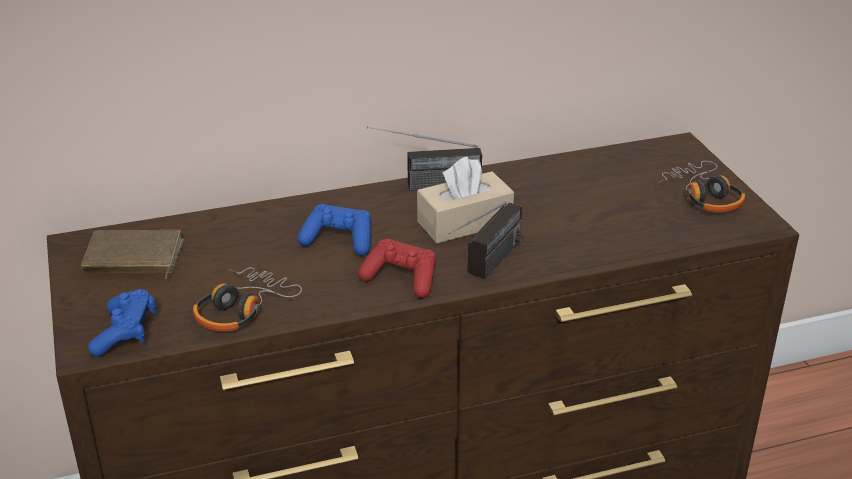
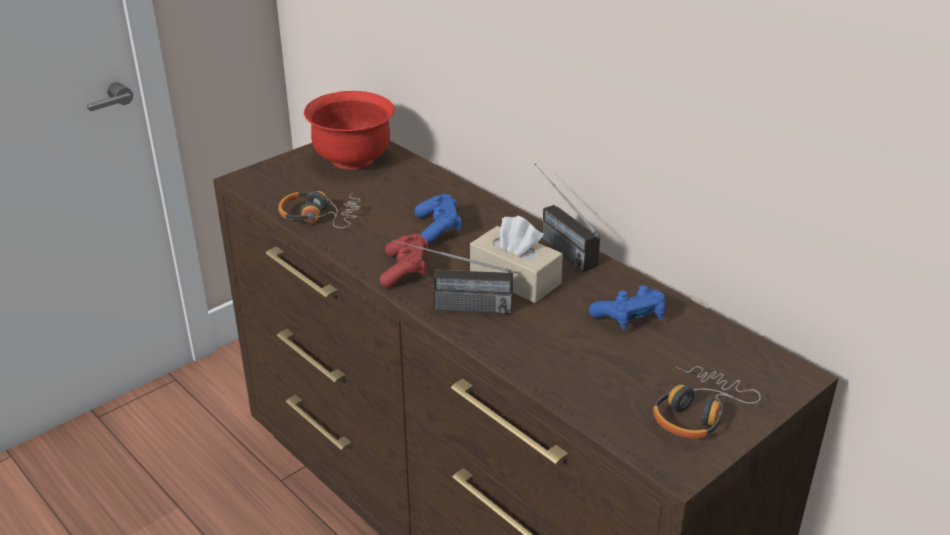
camera: 65 degrees right, 0 degrees up
brown book [81,230,184,279] -> red bowl [304,91,395,169]
blue game controller [88,289,156,357] -> blue game controller moved to [589,285,666,330]

